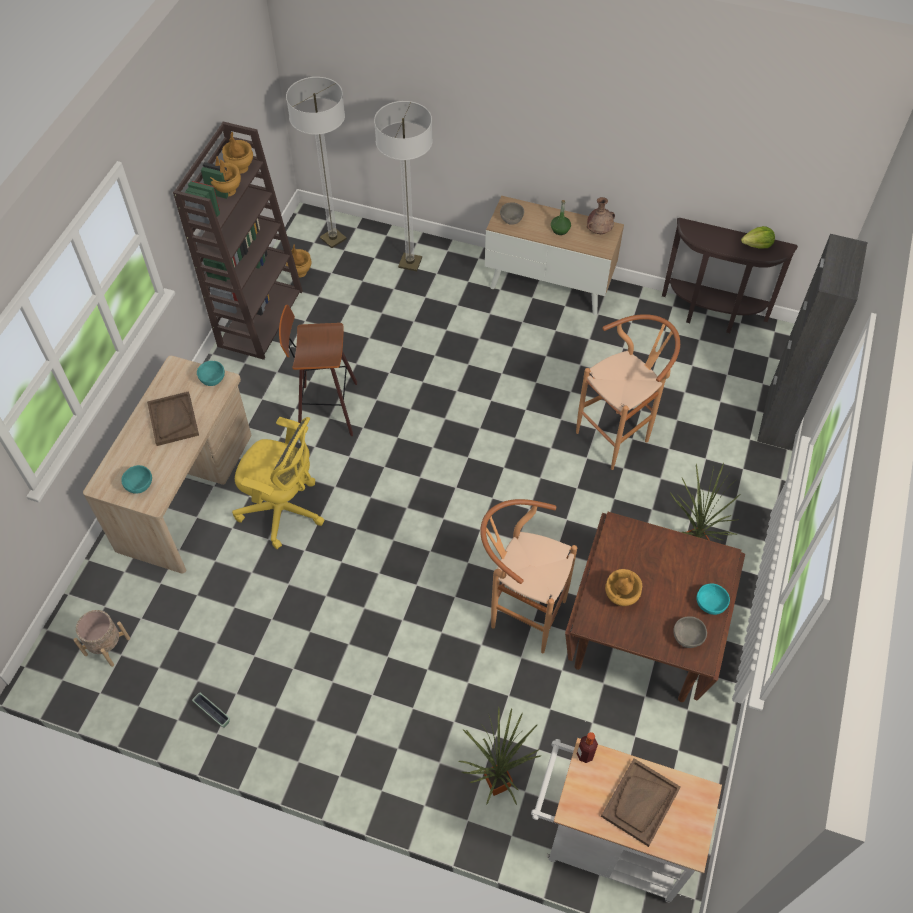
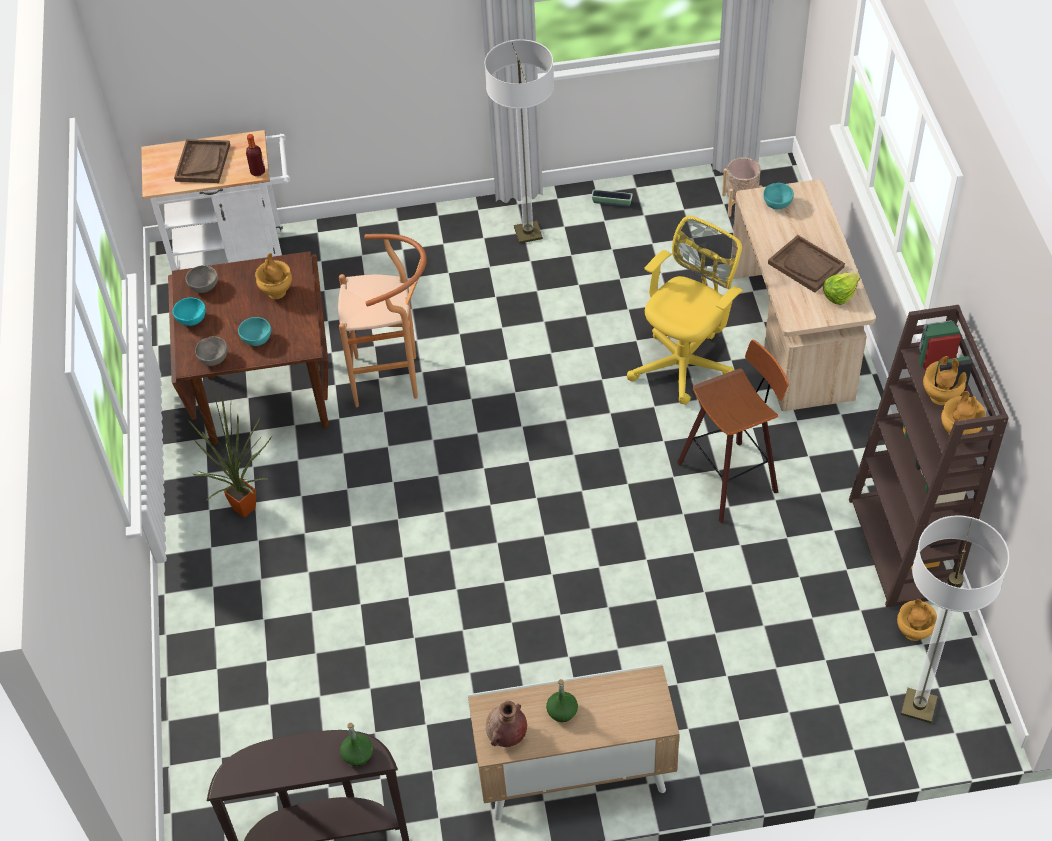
camera: 155 degrees right, 5 degrees down
turquoise bowl [197,361,225,386] -> turquoise bowl moved to [238,317,271,346]
yellow office chair [232,417,325,549] -> yellow office chair turned 135 degrees clockwise [627,216,743,405]
floor lamp [374,101,433,271] -> floor lamp moved to [485,39,554,244]
potted plant [458,707,541,805] -> none
grey bowl [500,202,524,225] -> grey bowl moved to [195,336,227,366]
brown stool [576,314,680,470] -> none
lettuce [741,226,775,249] -> lettuce moved to [823,273,860,305]
black cabinet [757,234,867,450] -> none
none -> green bottle [340,723,373,766]

